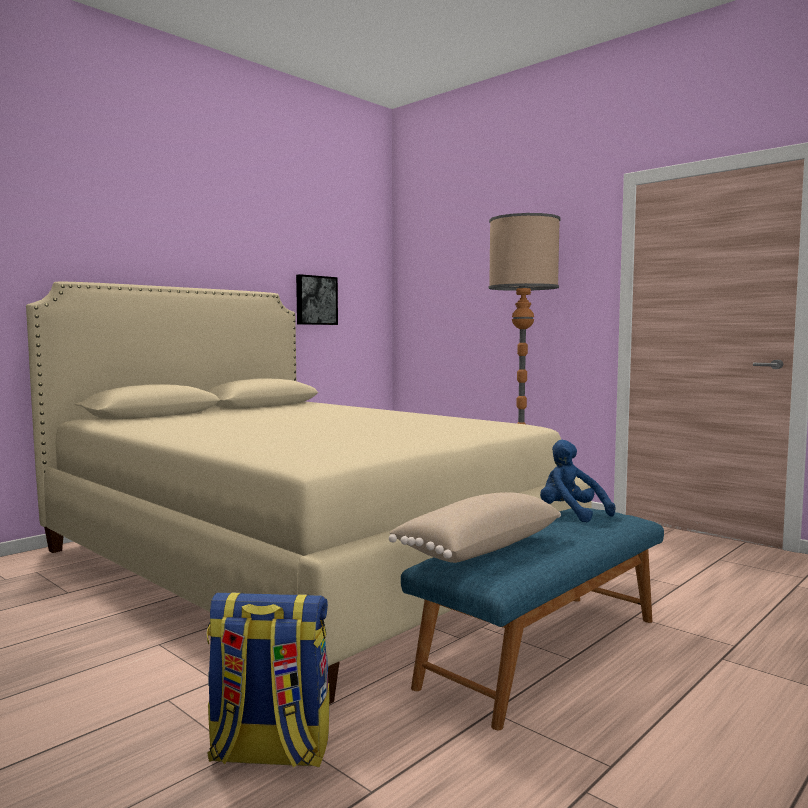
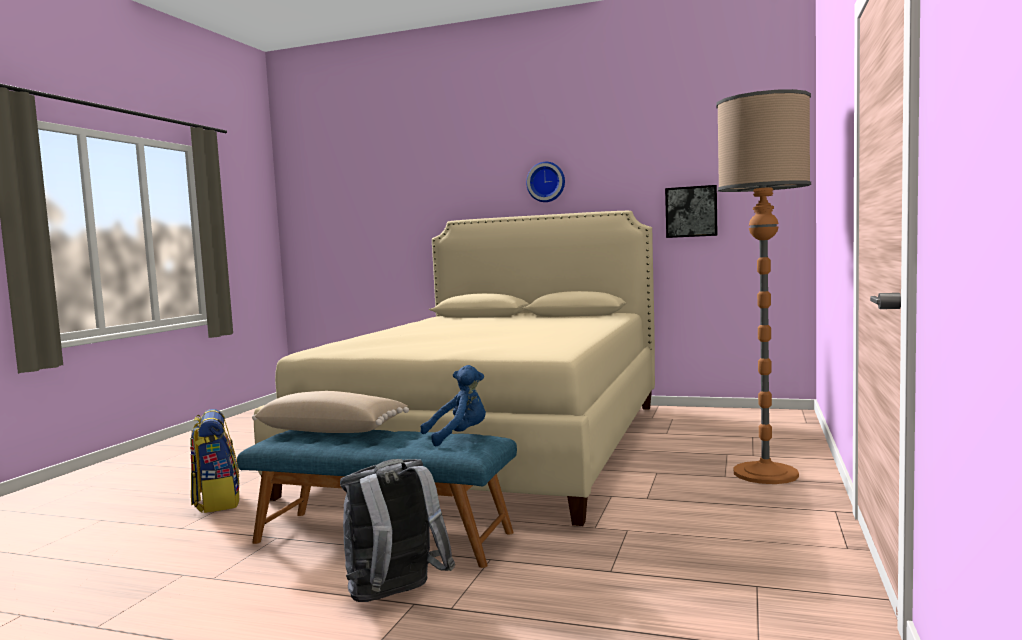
camera: 65 degrees right, 0 degrees up
blue plush toy [540,440,616,522] -> blue plush toy turned 45 degrees clockwise [421,365,486,447]
none -> grey backpack [340,459,455,602]
none -> wall clock [526,162,565,202]

